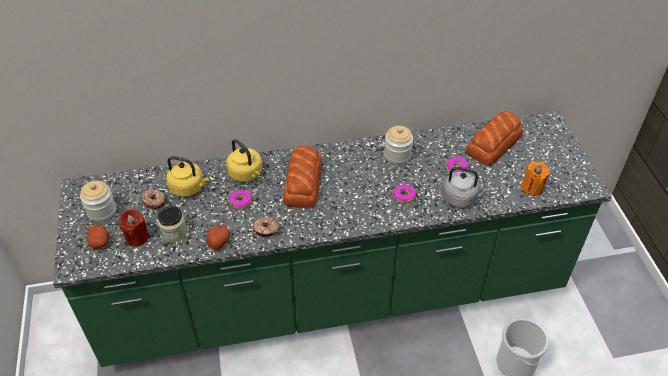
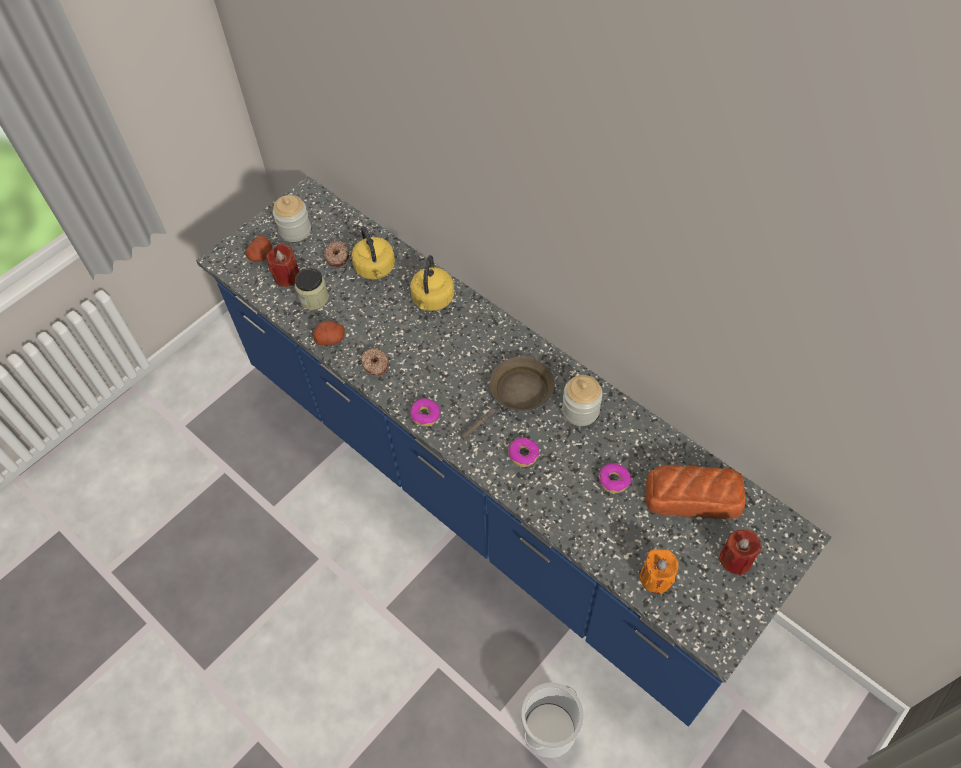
camera: 55 degrees right, 10 degrees up
green counter [53,111,612,367] -> blue counter [196,176,831,726]
donut [229,190,253,210] -> donut moved to [410,398,441,426]
bread [283,146,322,208] -> none
grey kettle [442,167,491,208] -> none
none -> brown frying pan [461,357,555,439]
none -> red candle [718,530,761,576]

